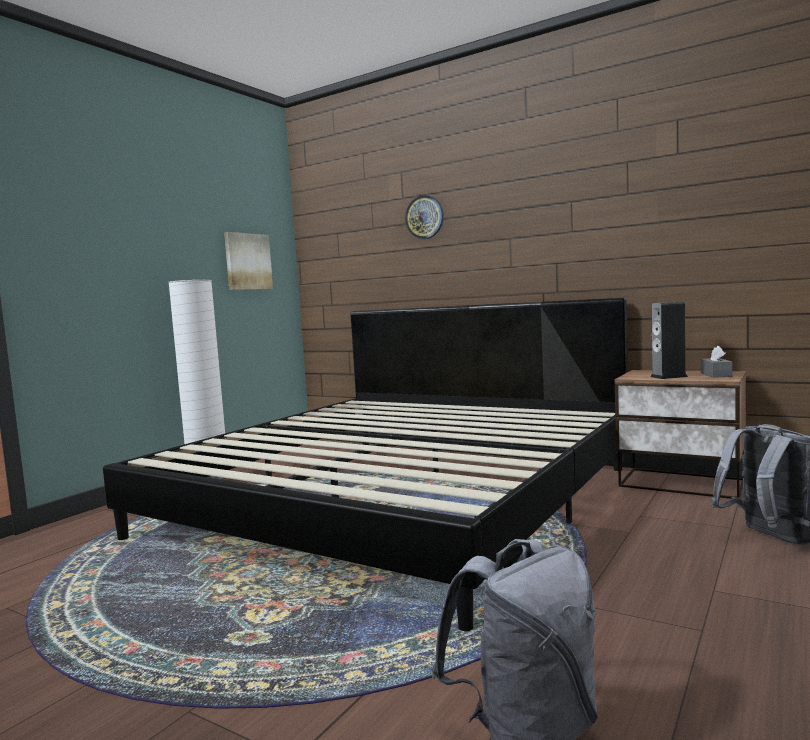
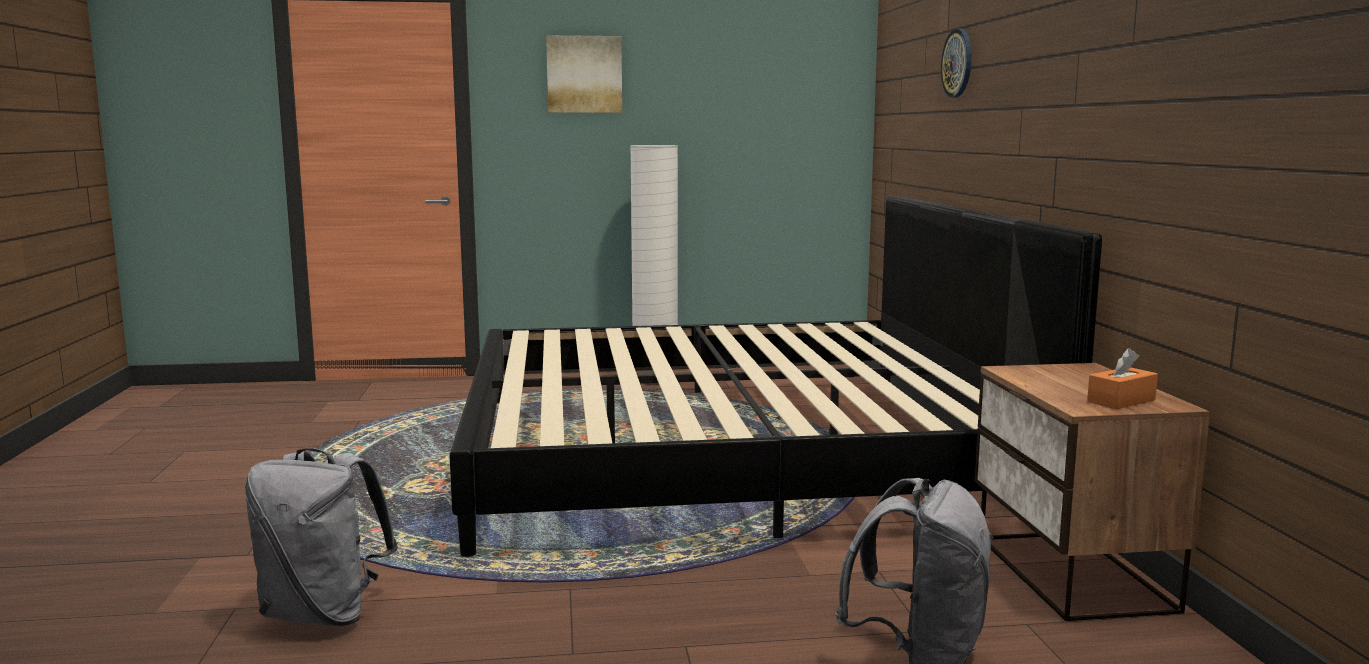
camera: 50 degrees right, 5 degrees up
picture [224,232,273,290] -> picture moved to [546,35,622,113]
speaker [650,302,688,379] -> none
grey tissue box [701,346,732,378] -> orange tissue box [1087,348,1158,409]

